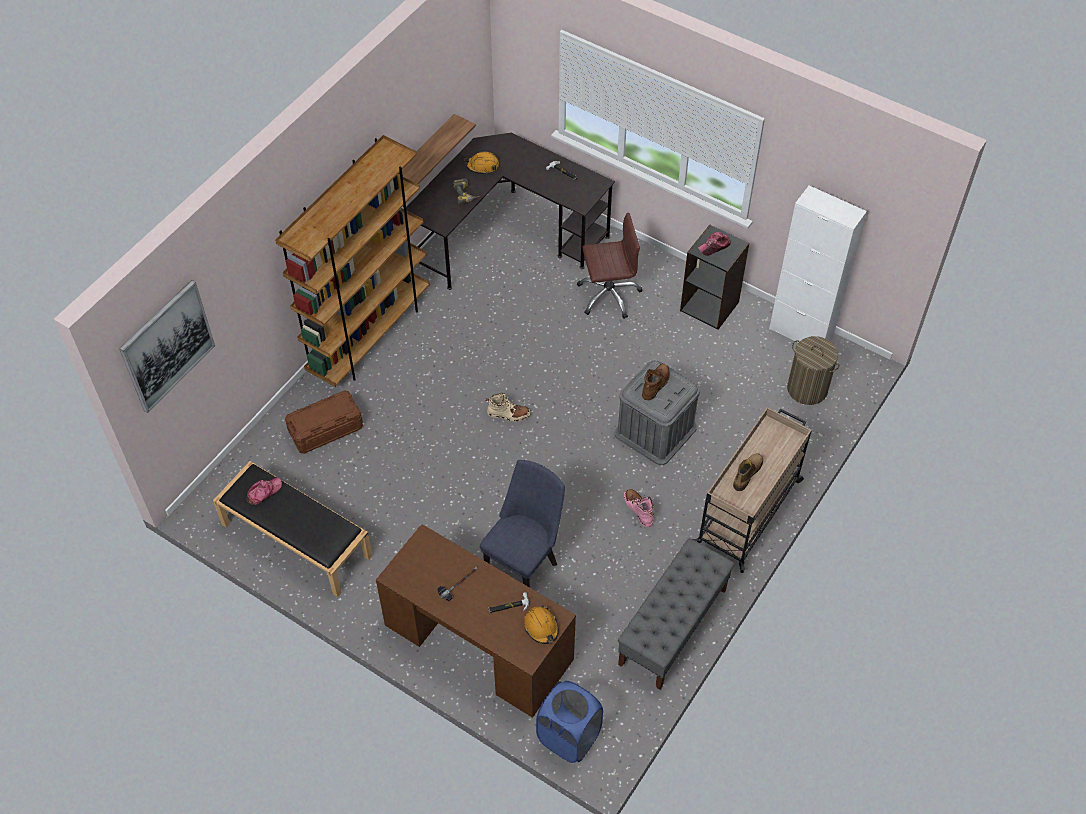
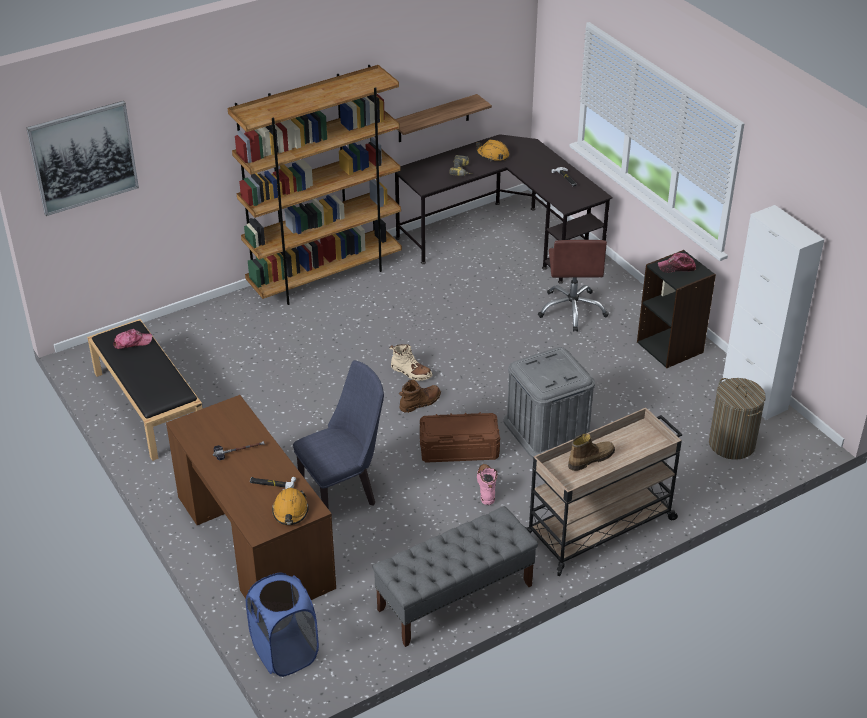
camera: 25 degrees right, 15 degrees down
brown storage box [285,390,363,454] -> brown storage box moved to [420,412,500,462]
brown office chair [577,213,642,319] -> brown office chair turned 75 degrees clockwise [538,240,609,332]
brown boot [642,364,670,400] -> brown boot moved to [399,379,441,413]

